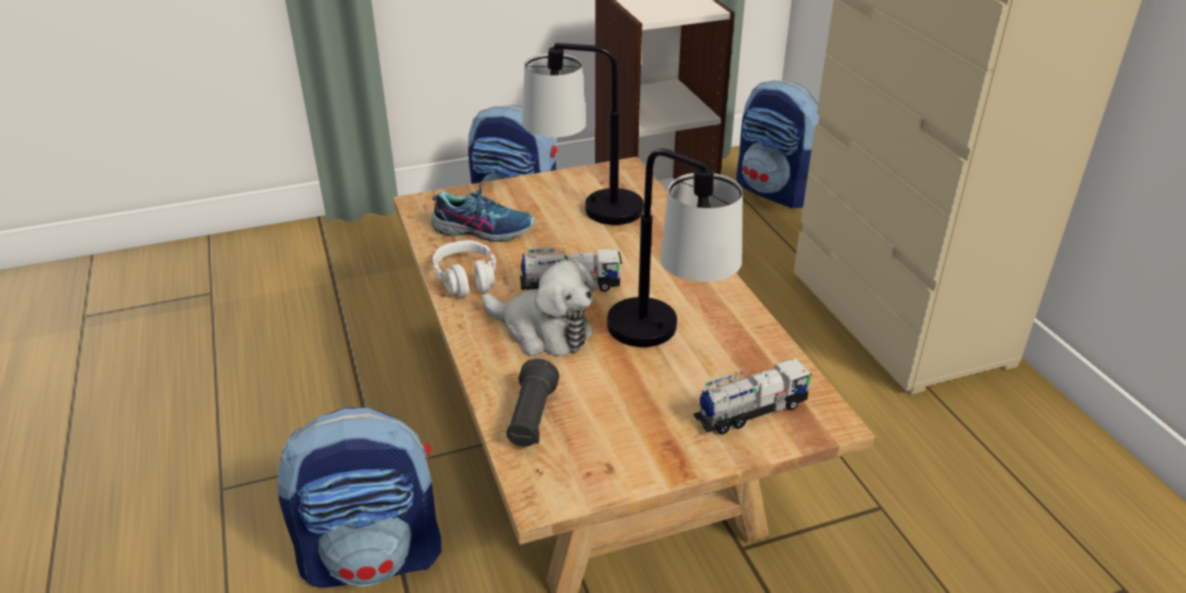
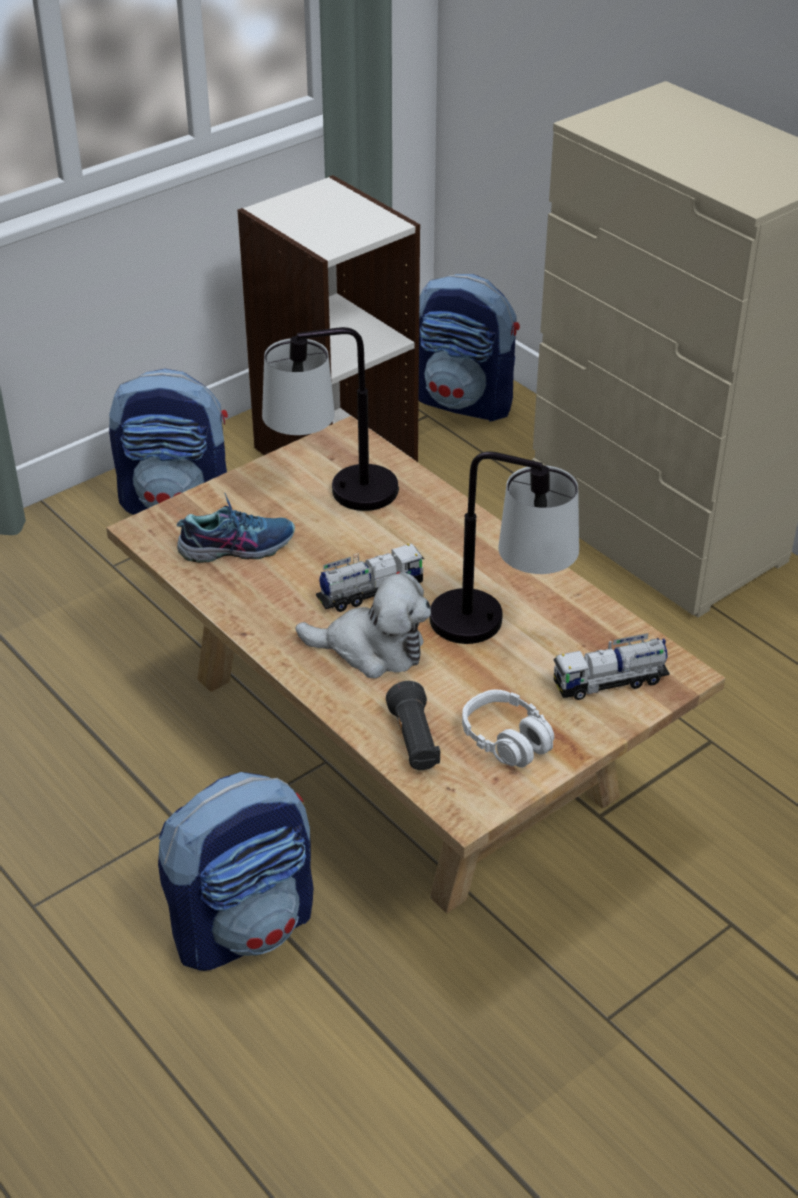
camera: 20 degrees left, 5 degrees up
white headphones [433,240,496,297] -> white headphones moved to [462,689,554,767]
toy truck [694,358,812,435] -> toy truck turned 150 degrees counterclockwise [553,633,669,700]

